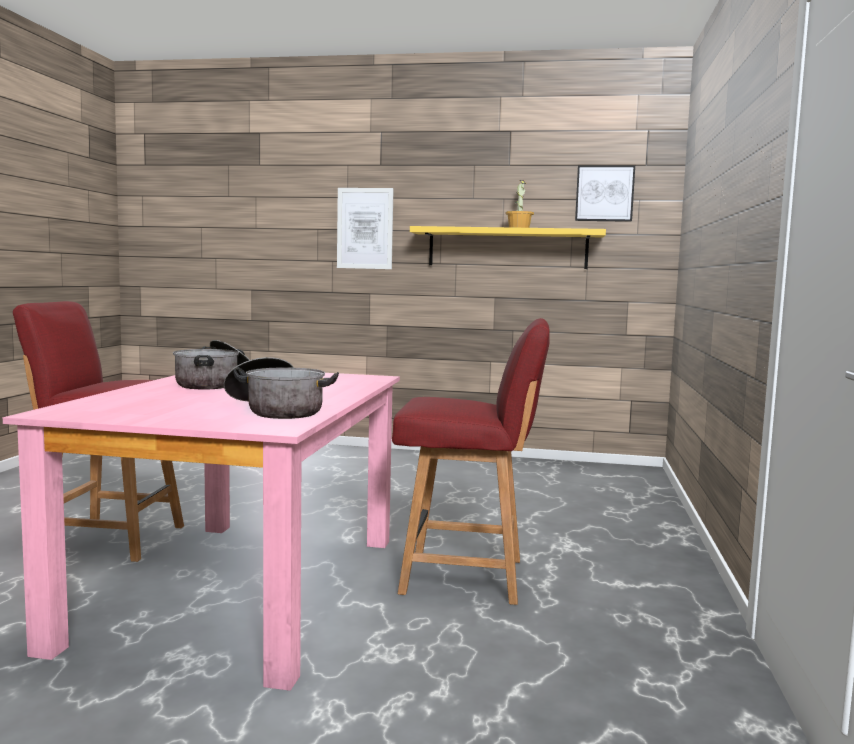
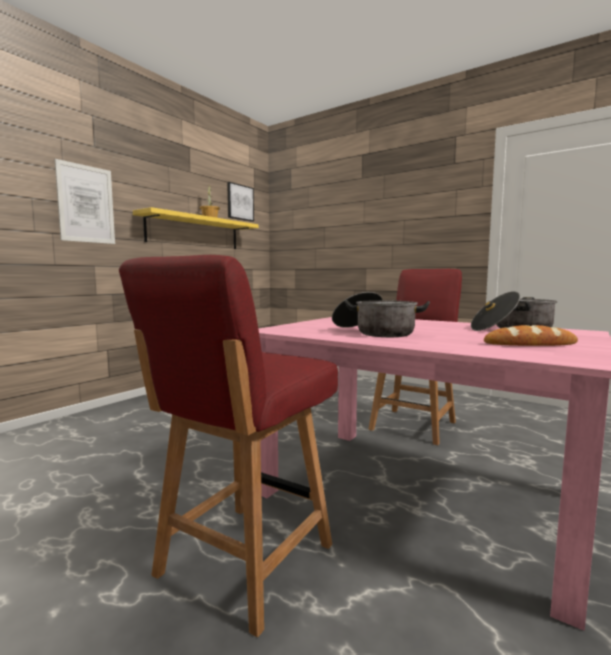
camera: 65 degrees left, 0 degrees up
none -> bread [484,325,578,346]

